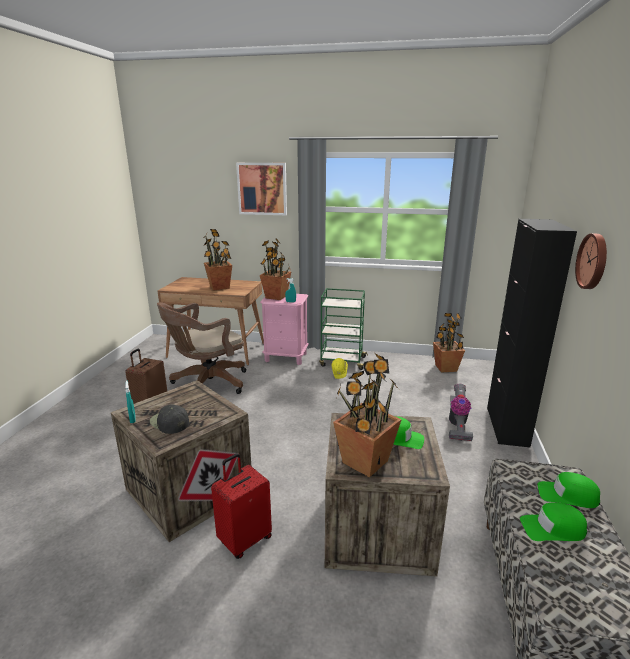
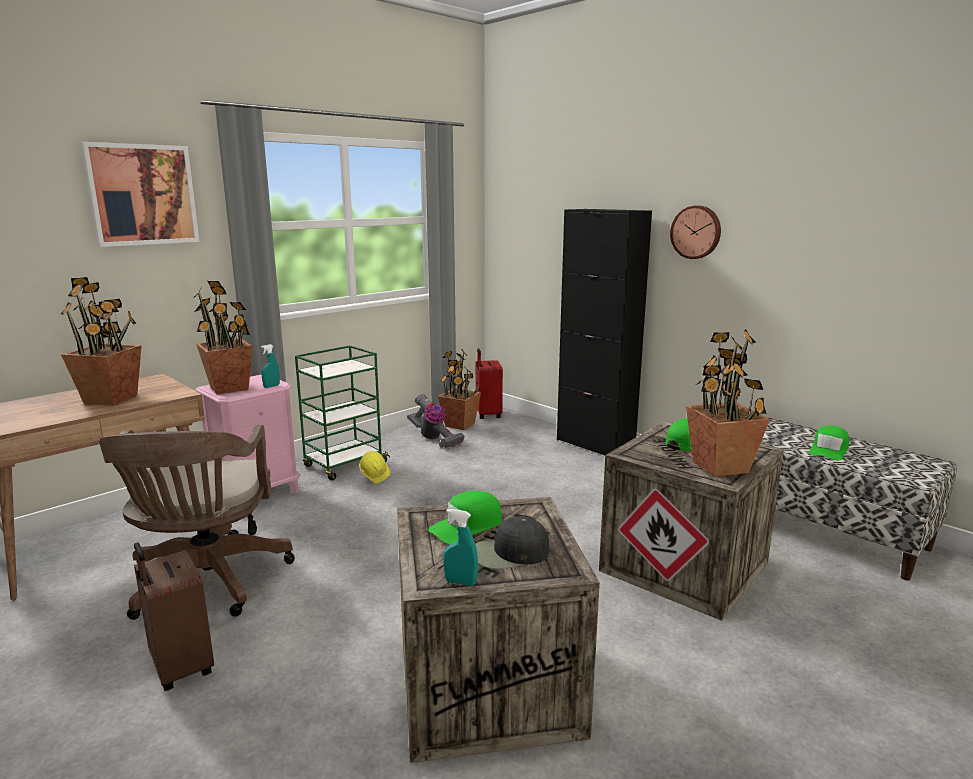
camera: 55 degrees left, 5 degrees down
red suitcase [211,453,272,559] -> red suitcase moved to [476,348,503,419]
vacuum cleaner [449,384,473,441] -> vacuum cleaner moved to [407,394,465,448]
green cap [537,472,600,508] -> green cap moved to [428,491,502,544]

